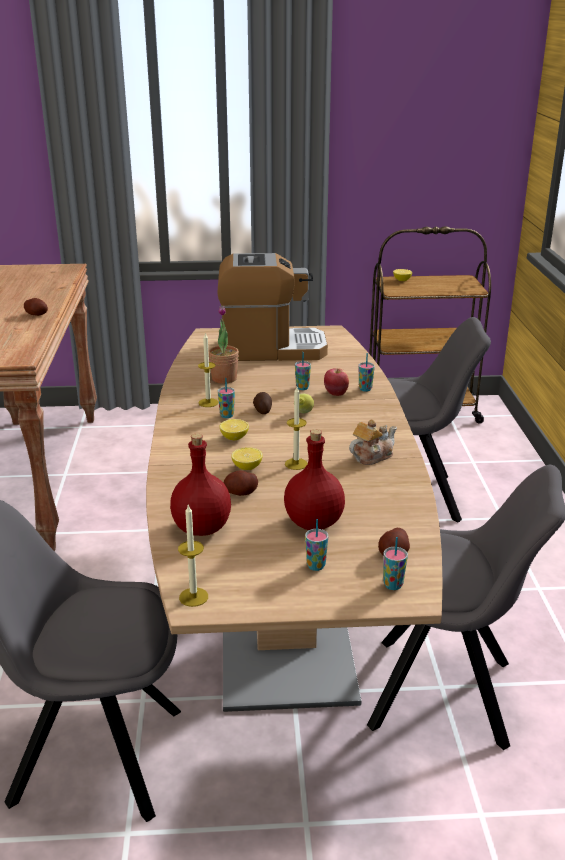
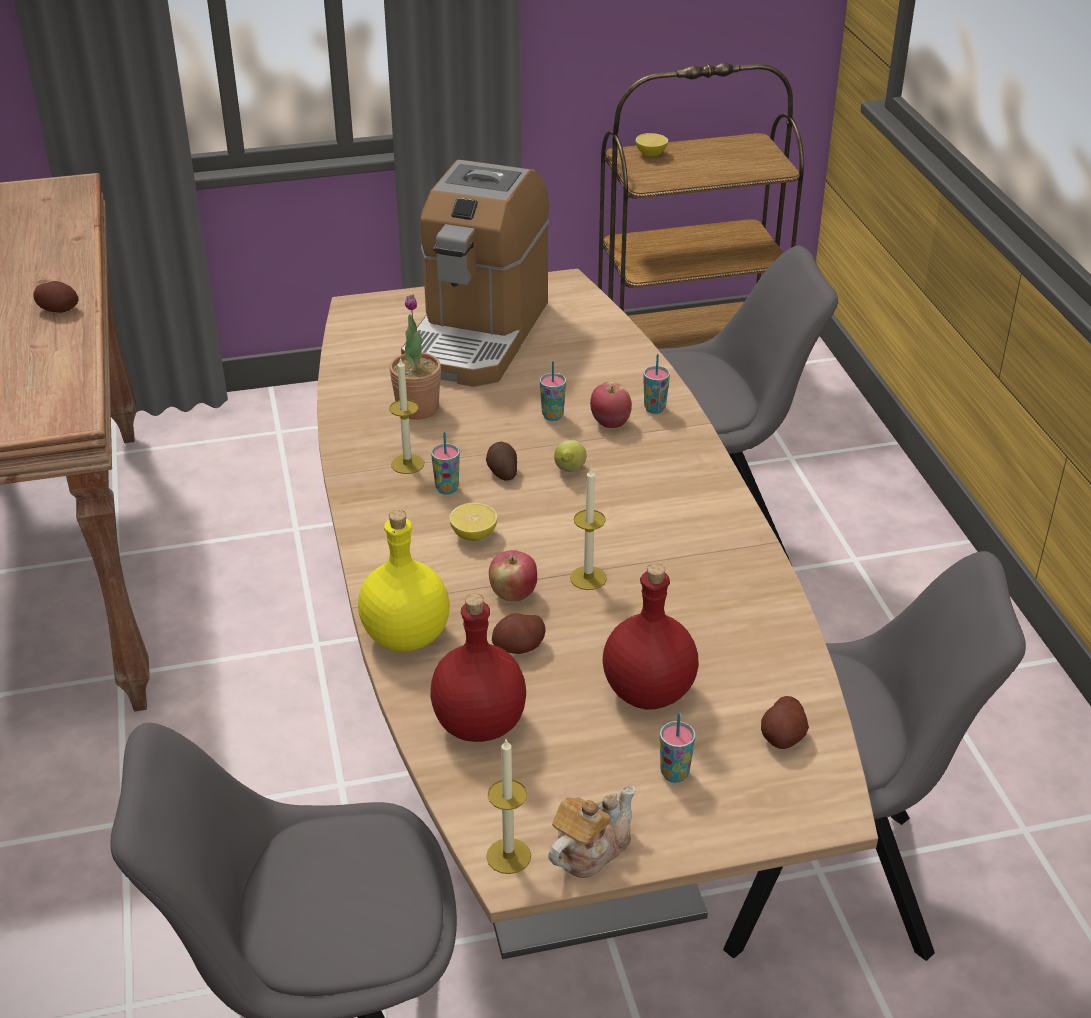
camera: 10 degrees left, 10 degrees up
coffee machine [217,253,328,361] -> coffee machine turned 120 degrees clockwise [401,160,549,387]
lemon [231,447,263,470] -> apple [489,550,537,602]
teapot [349,419,397,465] -> teapot moved to [548,785,635,878]
cup [383,537,408,590] -> none
none -> yellow bottle [358,510,450,652]

